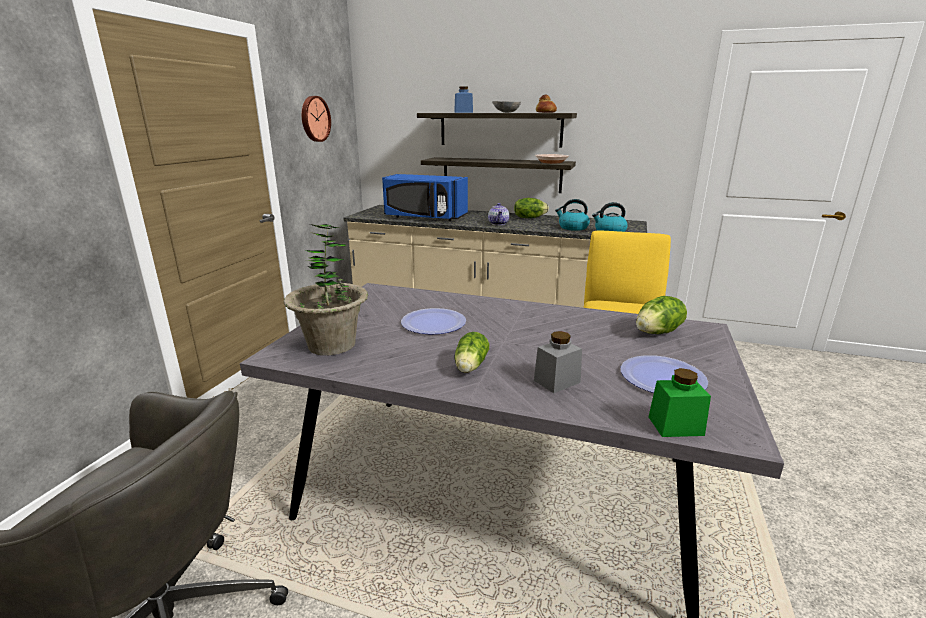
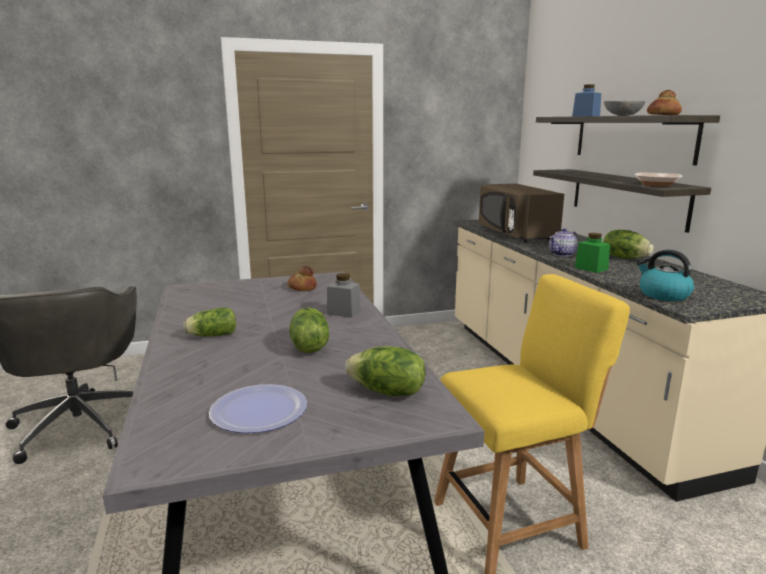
camera: 55 degrees right, 5 degrees down
potted plant [283,224,368,355] -> none
wall clock [302,96,331,142] -> none
blue microwave [382,174,468,221] -> brown microwave [479,184,564,242]
plate [401,308,466,335] -> none
grey jar [534,331,582,393] -> grey jar moved to [327,273,361,318]
kettle [555,199,590,231] -> none
green jar [648,368,711,437] -> green jar moved to [575,233,610,273]
none -> bread [287,266,317,291]
none -> lettuce [289,307,329,353]

